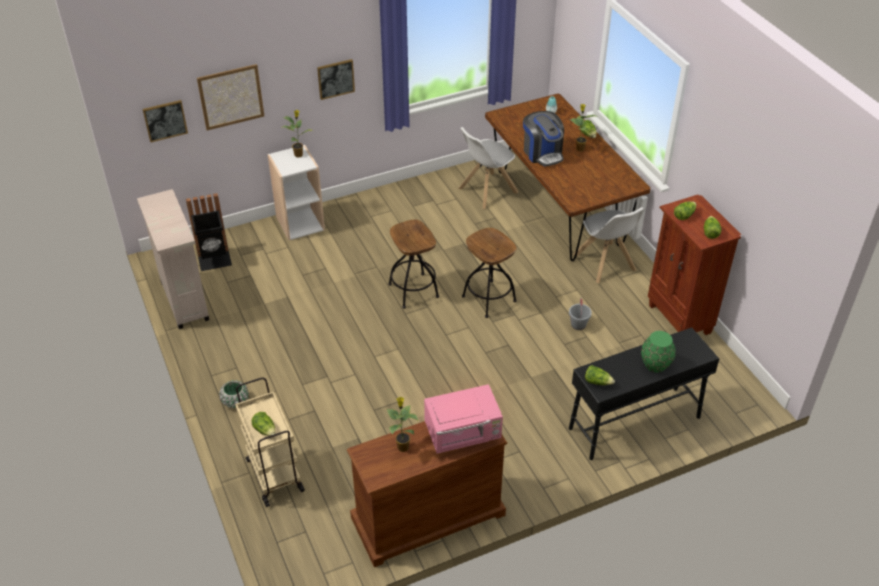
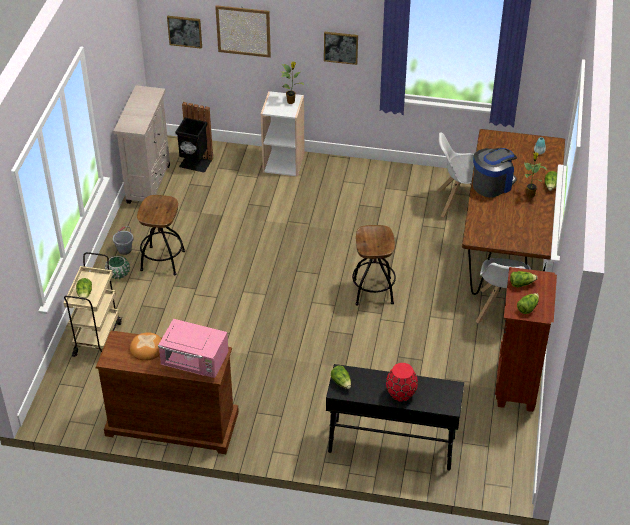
camera: 35 degrees right, 0 degrees up
potted plant [387,397,419,452] -> bread [130,332,161,361]
brown stool [388,220,439,309] -> brown stool moved to [137,195,185,276]
coffee machine [523,111,564,167] -> coffee machine turned 135 degrees counterclockwise [473,148,517,198]
grey bucket [569,298,592,330] -> grey bucket moved to [113,226,133,255]
green vase [641,331,676,373] -> red vase [386,363,418,402]

